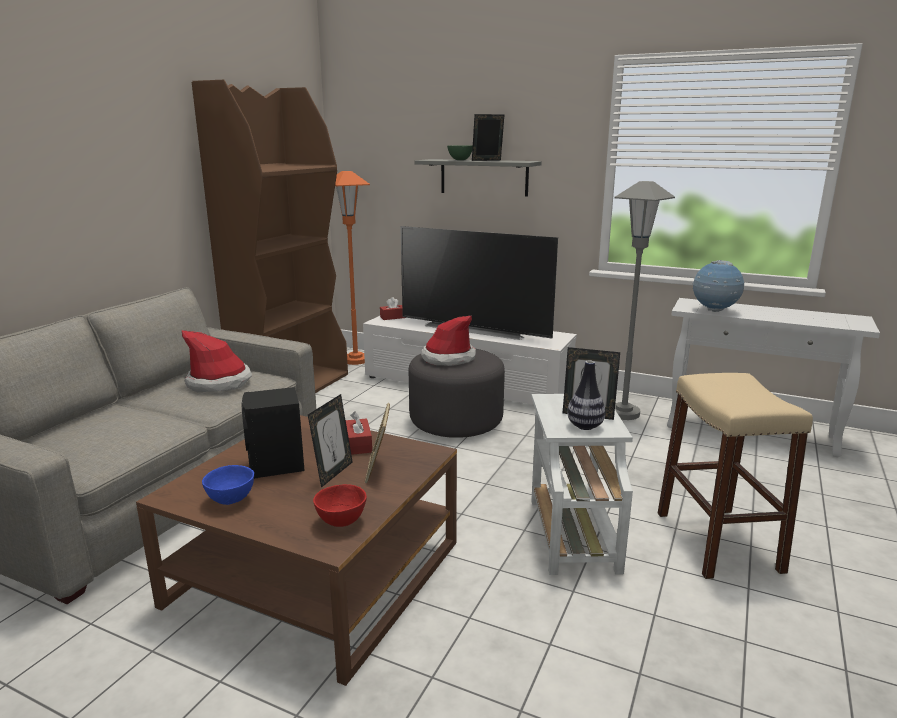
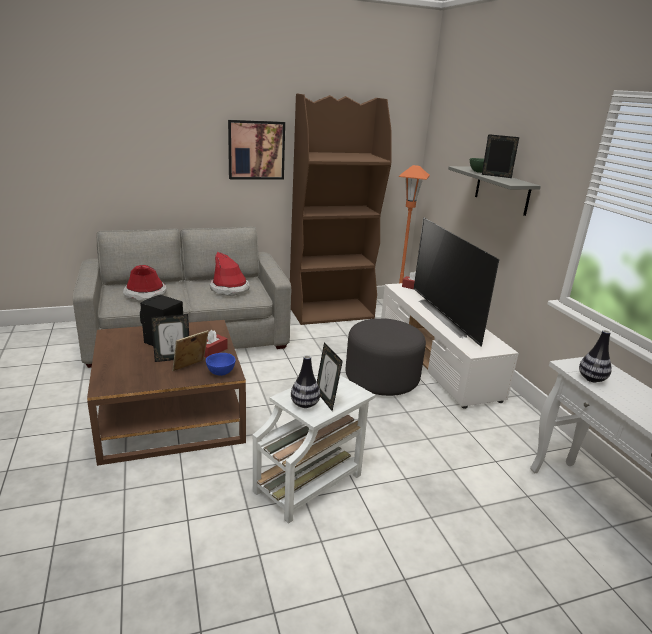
camera: 45 degrees right, 5 degrees up
blue bowl [202,465,254,505] -> blue bowl moved to [206,353,236,376]
red bowl [313,484,367,527] -> none
hat [421,316,476,366] -> hat moved to [123,265,167,301]
grey floor lamp [614,181,675,420] -> none
beige stool [658,373,813,579] -> none
globe [693,260,744,312] -> vase [579,330,612,382]
none -> picture [228,120,285,180]

